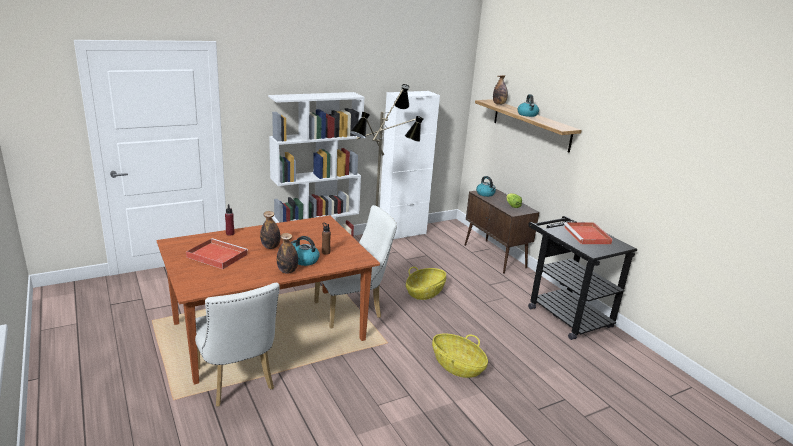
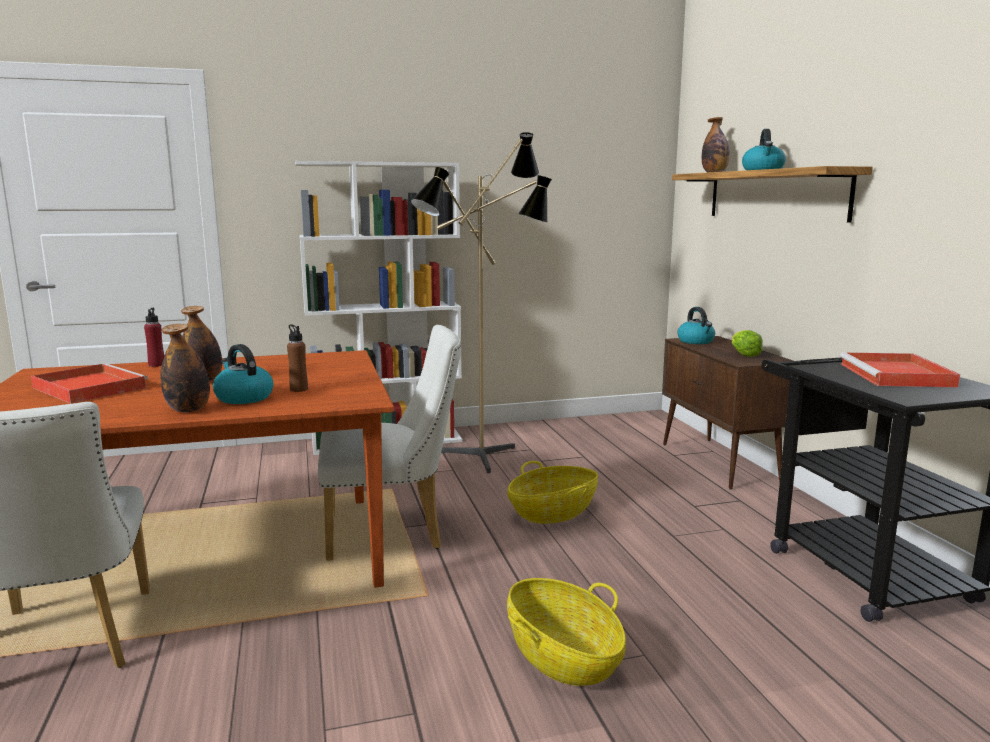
camera: 15 degrees right, 10 degrees down
white cabinet [380,91,440,239] -> none

